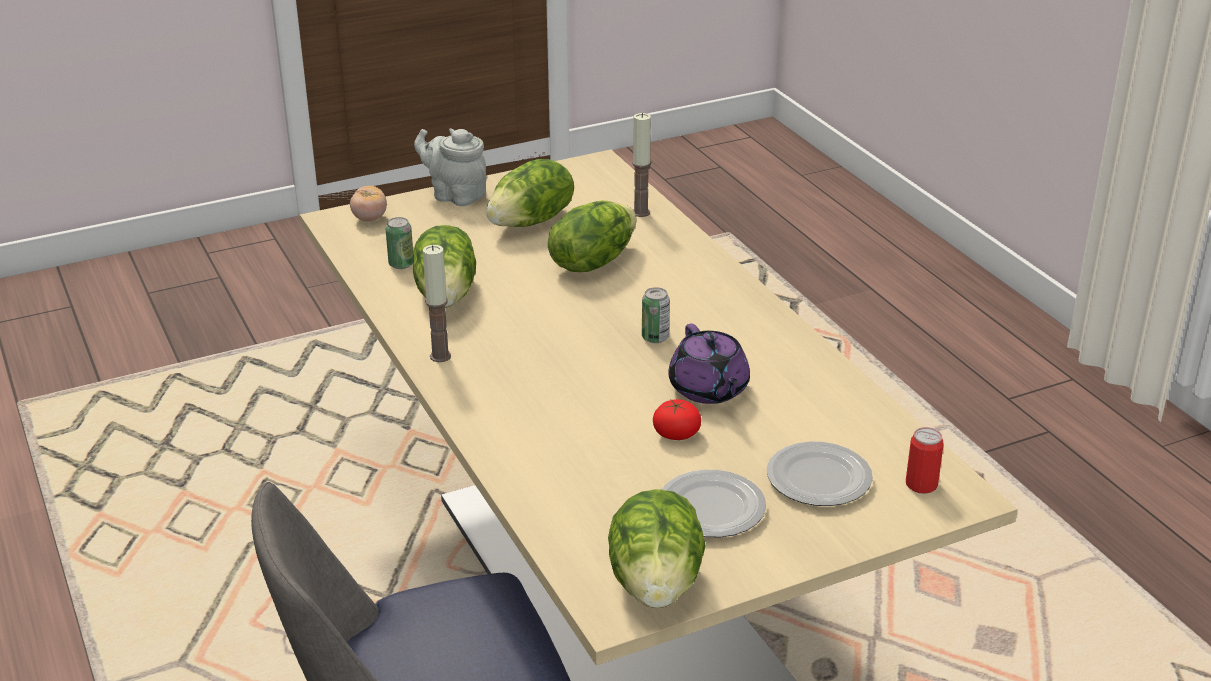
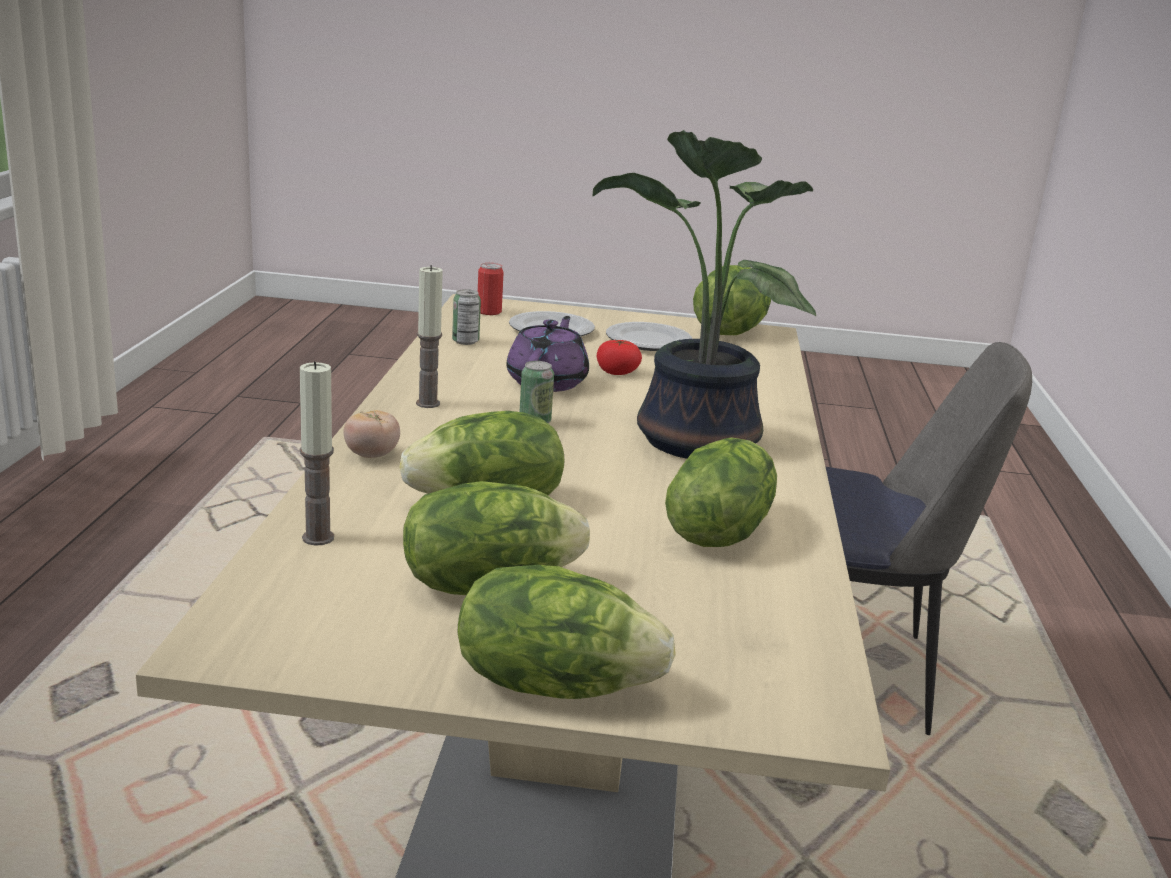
camera: 150 degrees left, 10 degrees down
tomato [350,186,387,222] -> tomato moved to [343,410,400,458]
can [386,217,413,269] -> can moved to [452,289,481,345]
grey teapot [414,129,487,206] -> lettuce [458,565,676,699]
candle [423,245,451,362] -> candle moved to [416,265,443,408]
none -> potted plant [592,130,816,459]

